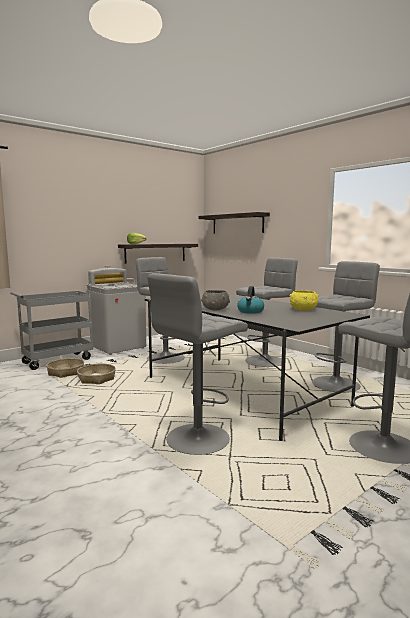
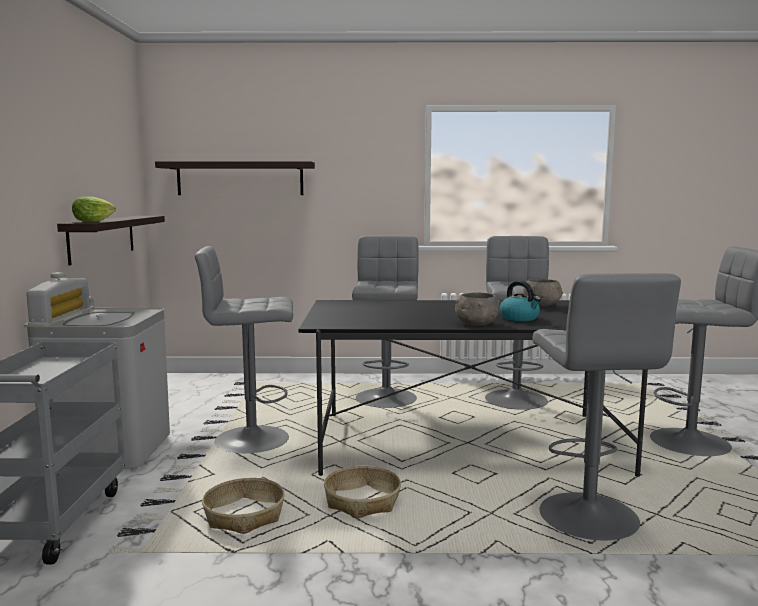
camera: 50 degrees left, 0 degrees up
basket [46,358,84,378] -> basket moved to [324,466,401,518]
yellow bowl [290,290,319,311] -> grey bowl [522,279,563,307]

